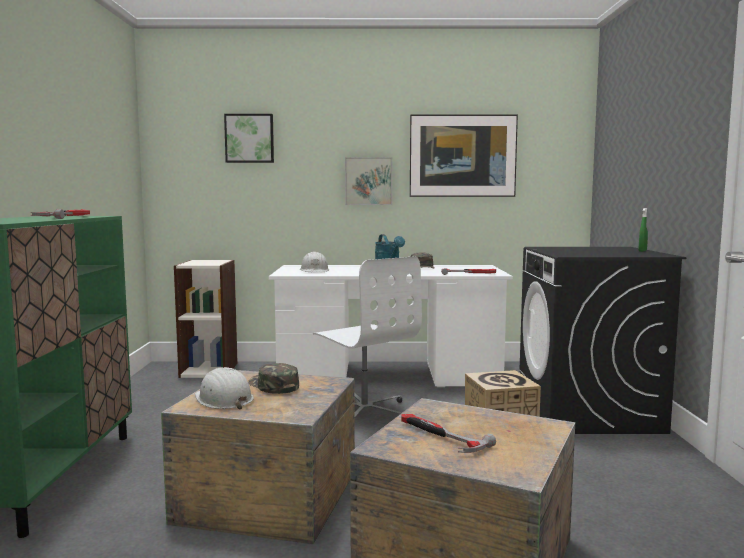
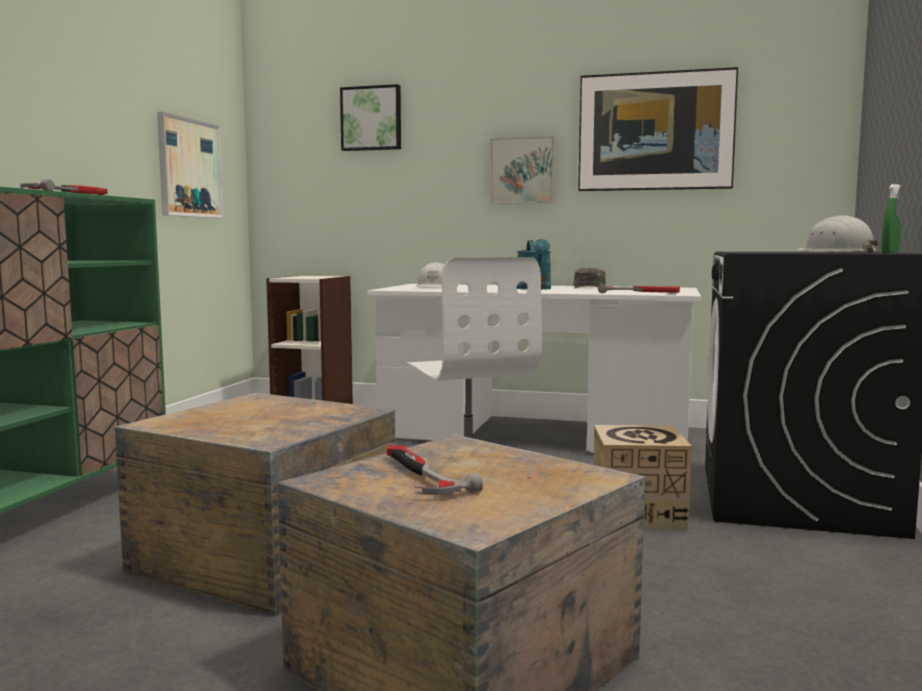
camera: 15 degrees right, 0 degrees up
white hard hat [195,367,254,409] -> white hard hat moved to [796,215,879,253]
green cap [248,363,299,394] -> none
none -> picture [157,111,224,218]

